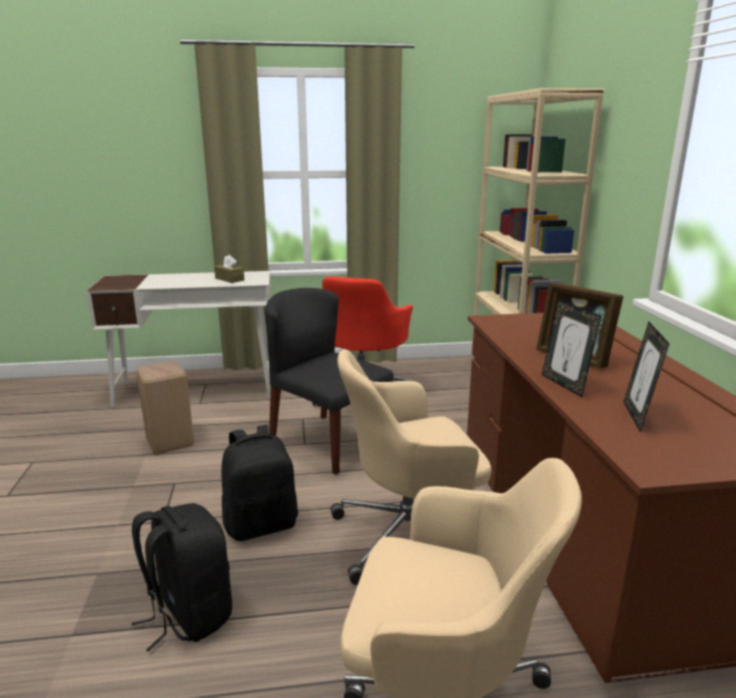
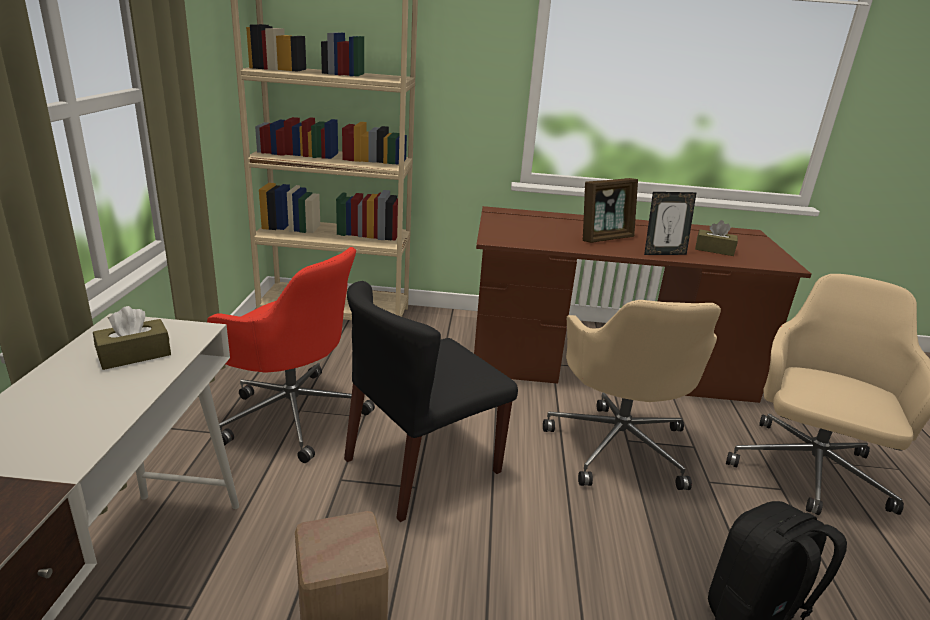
camera: 80 degrees left, 5 degrees up
black backpack [221,425,298,541] -> none
picture frame [624,321,670,432] -> brown tissue box [695,220,738,256]

